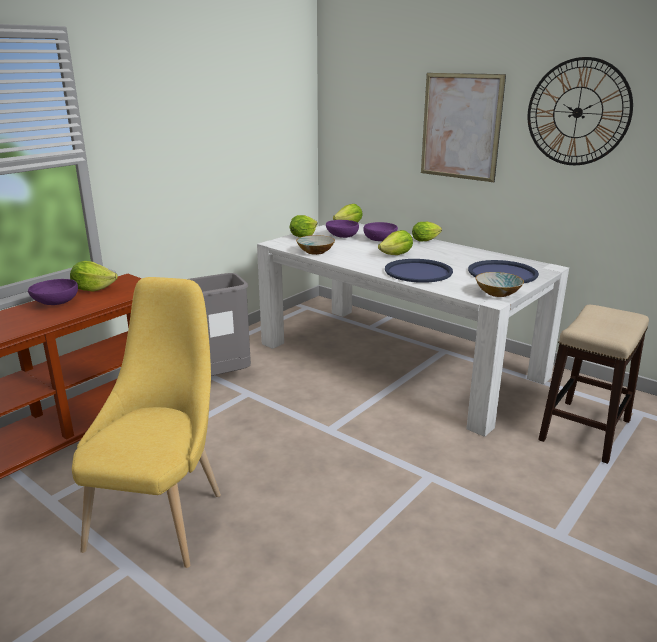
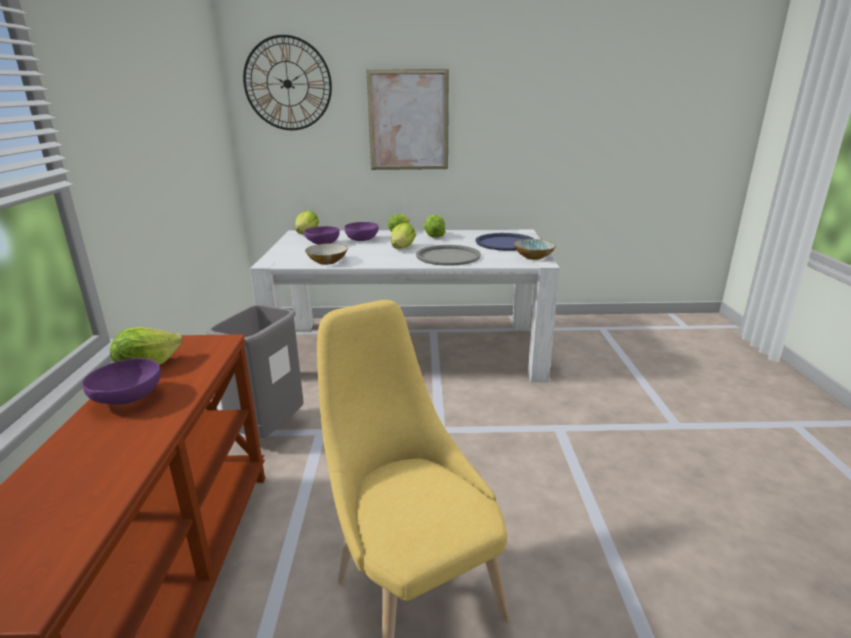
camera: 40 degrees left, 0 degrees up
lettuce [289,215,318,237] -> lettuce moved to [424,215,446,238]
blue tray [385,259,453,283] -> grey tray [416,245,481,266]
wall clock [528,57,633,165] -> wall clock moved to [243,35,332,130]
stool [538,305,649,464] -> none

